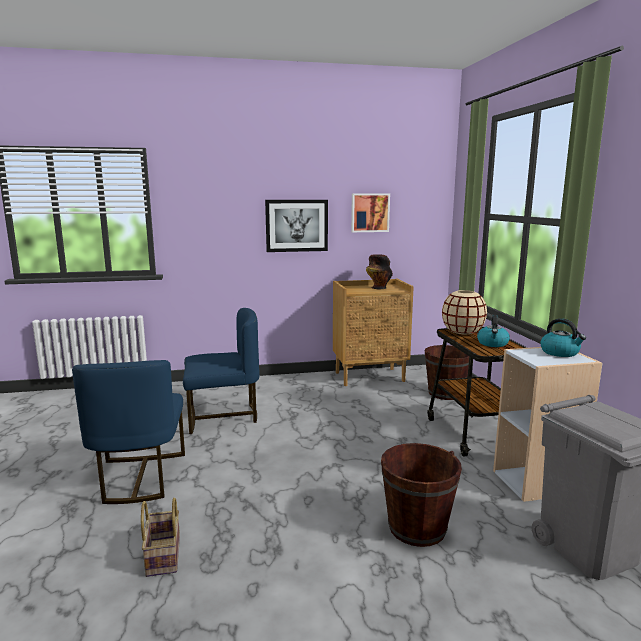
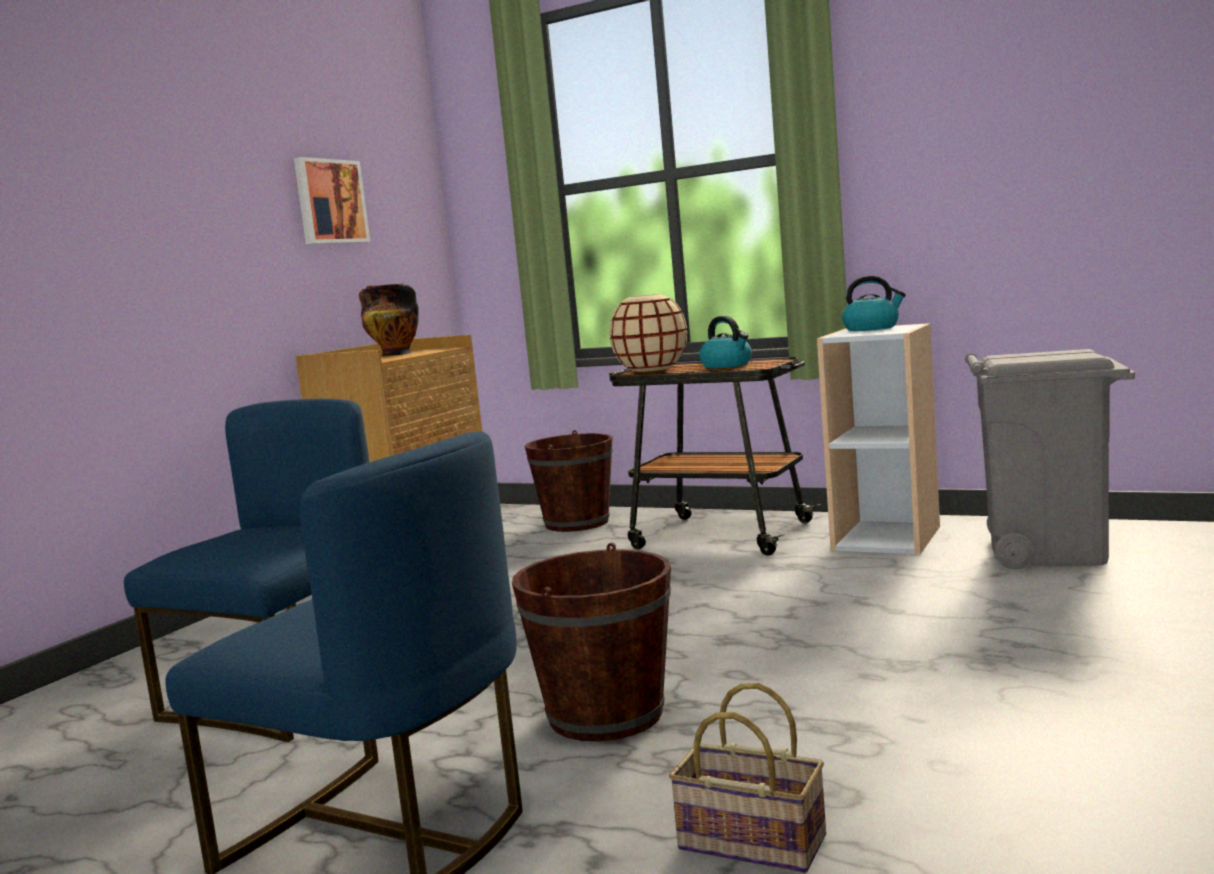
camera: 50 degrees left, 5 degrees down
picture [265,200,328,252] -> none
brown bucket [381,443,462,547] -> brown bucket moved to [512,542,671,741]

